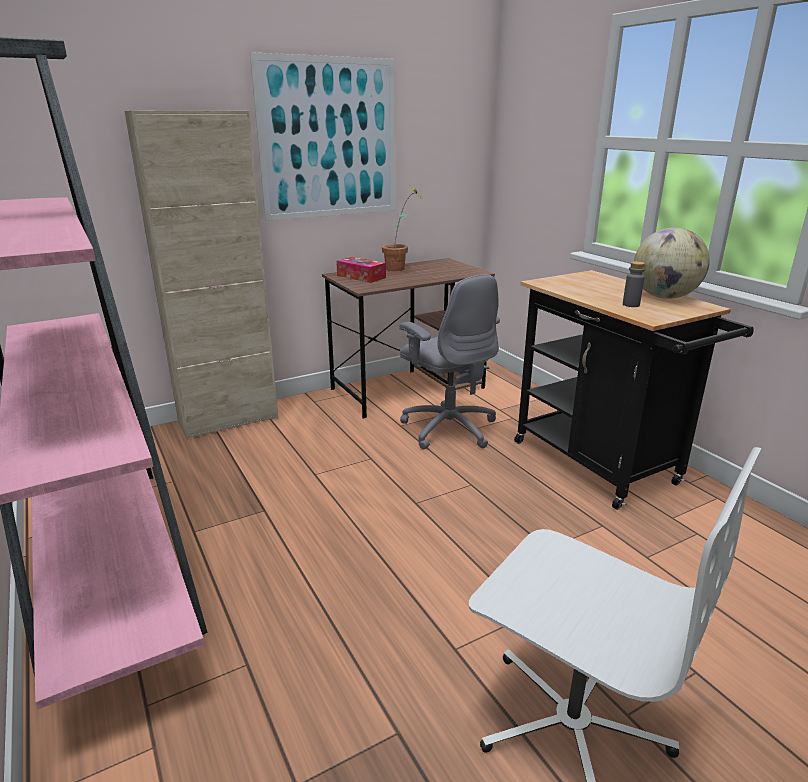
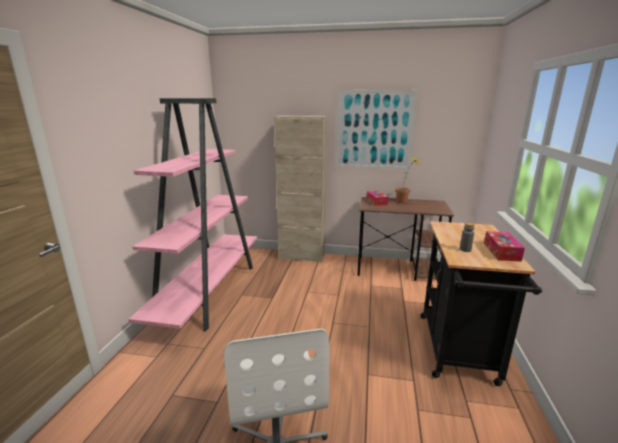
camera: 40 degrees right, 5 degrees down
grey office chair [399,274,500,450] -> none
globe [634,227,710,299] -> tissue box [484,231,525,262]

